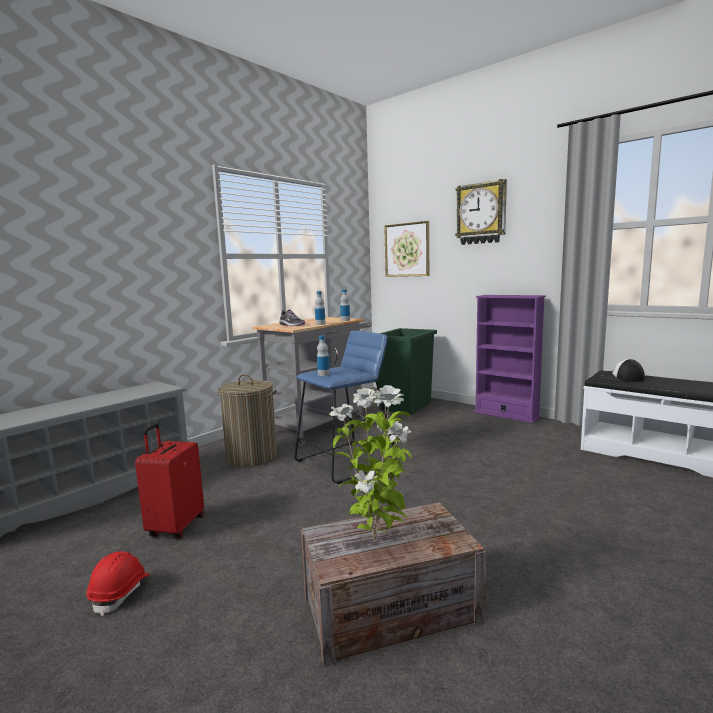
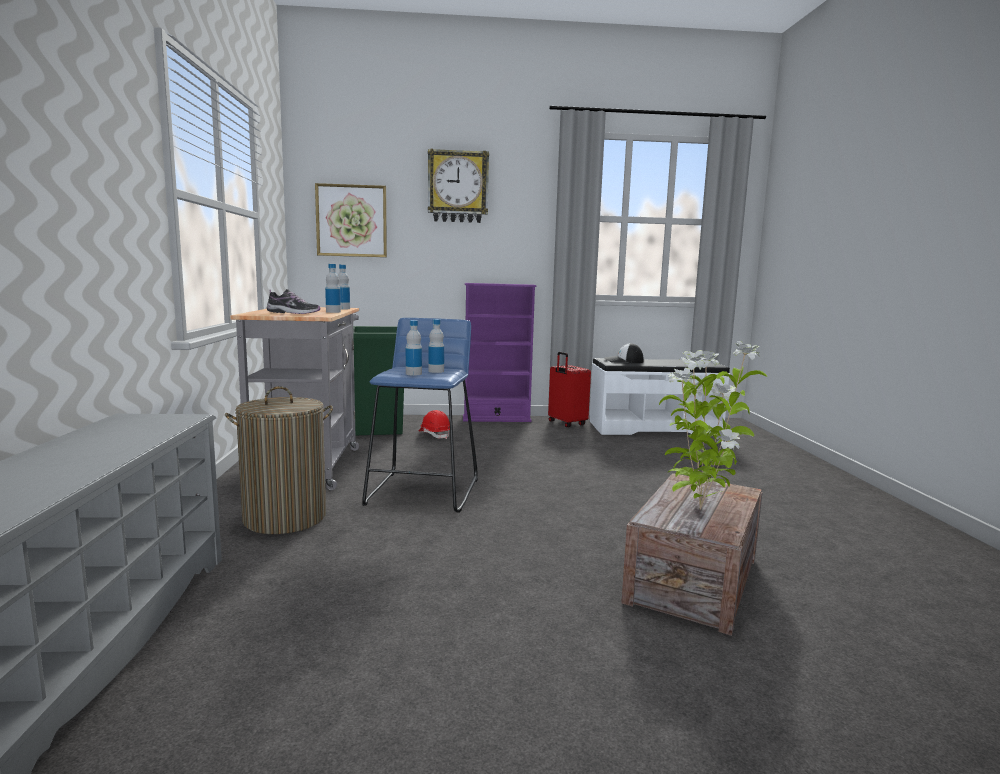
camera: 45 degrees left, 0 degrees up
red hard hat [87,551,150,616] -> red hard hat moved to [419,410,450,439]
red suitcase [135,423,204,539] -> red suitcase moved to [548,352,591,427]
none -> bottle [428,319,444,373]

